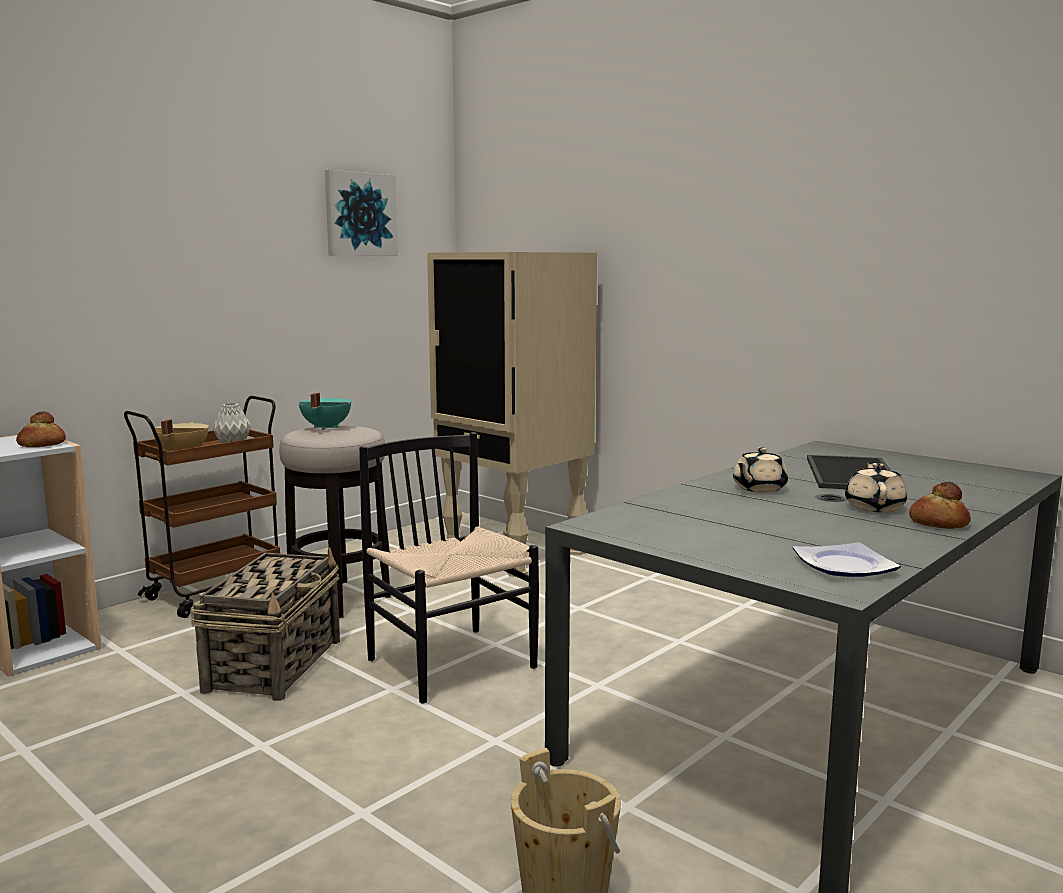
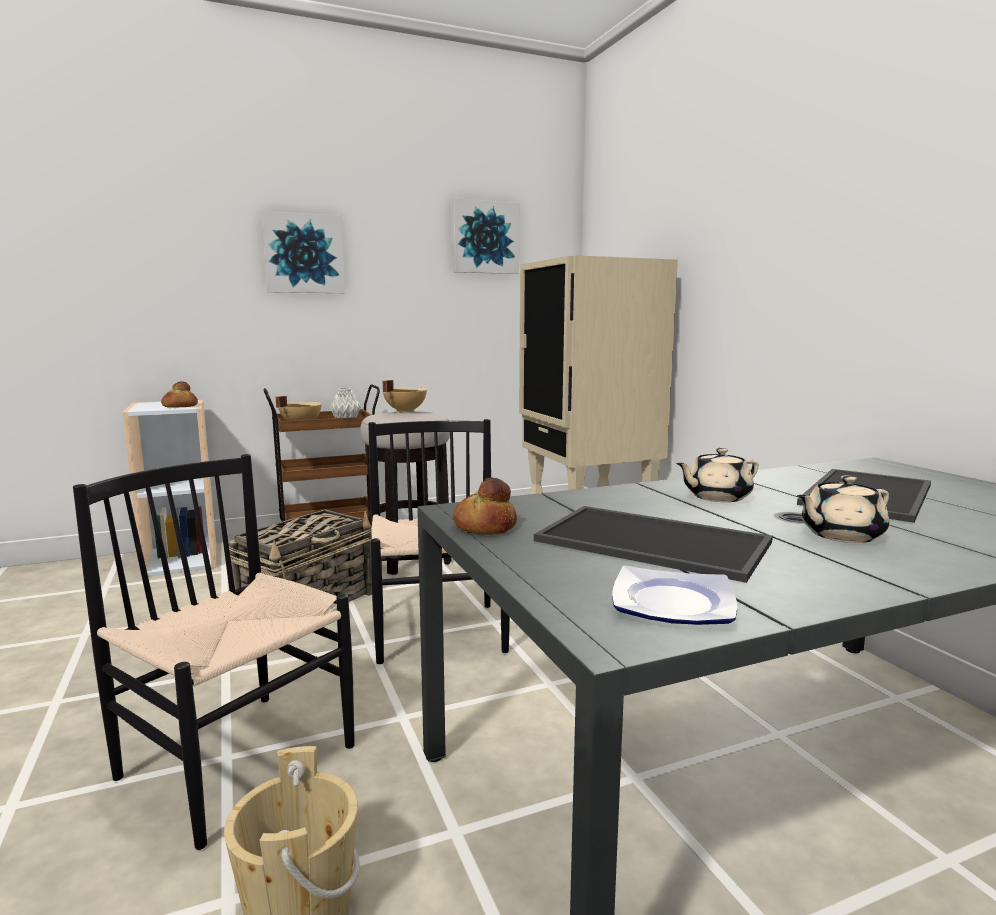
camera: 25 degrees right, 0 degrees up
turquoise cooking pot [299,393,352,430] -> beige cooking pot [383,380,427,413]
beige teapot [845,462,907,512] -> beige teapot turned 150 degrees counterclockwise [797,475,889,543]
bread [909,482,971,529] -> bread moved to [453,478,517,535]
none -> black chair [73,454,355,850]
none -> picture [262,211,345,293]
none -> tray [534,506,773,583]

